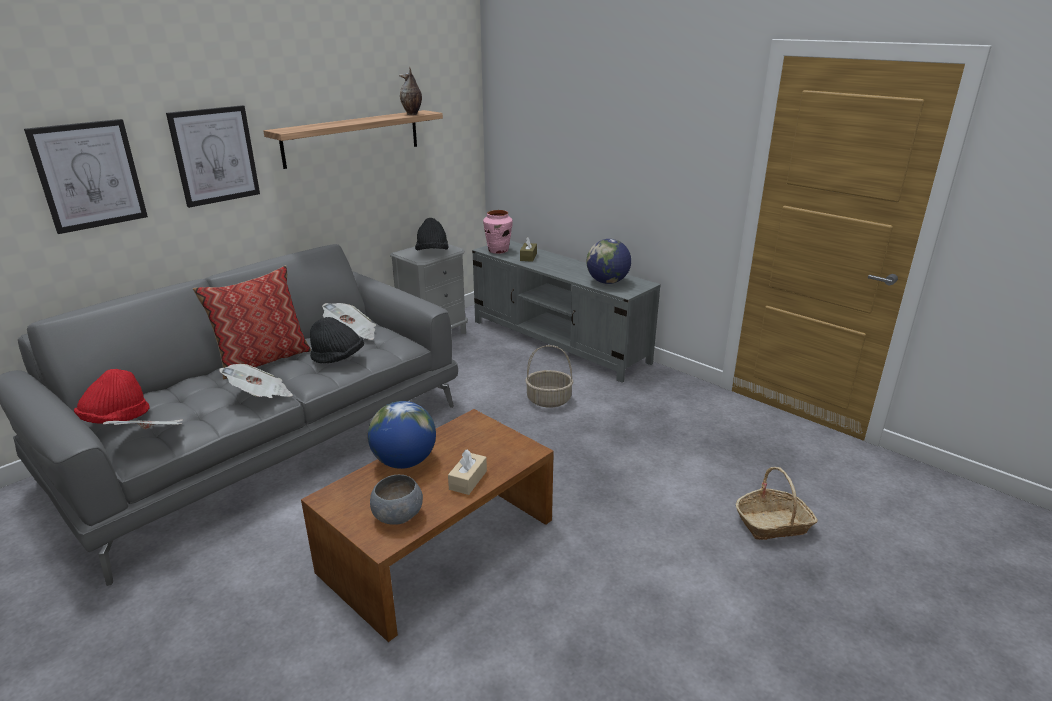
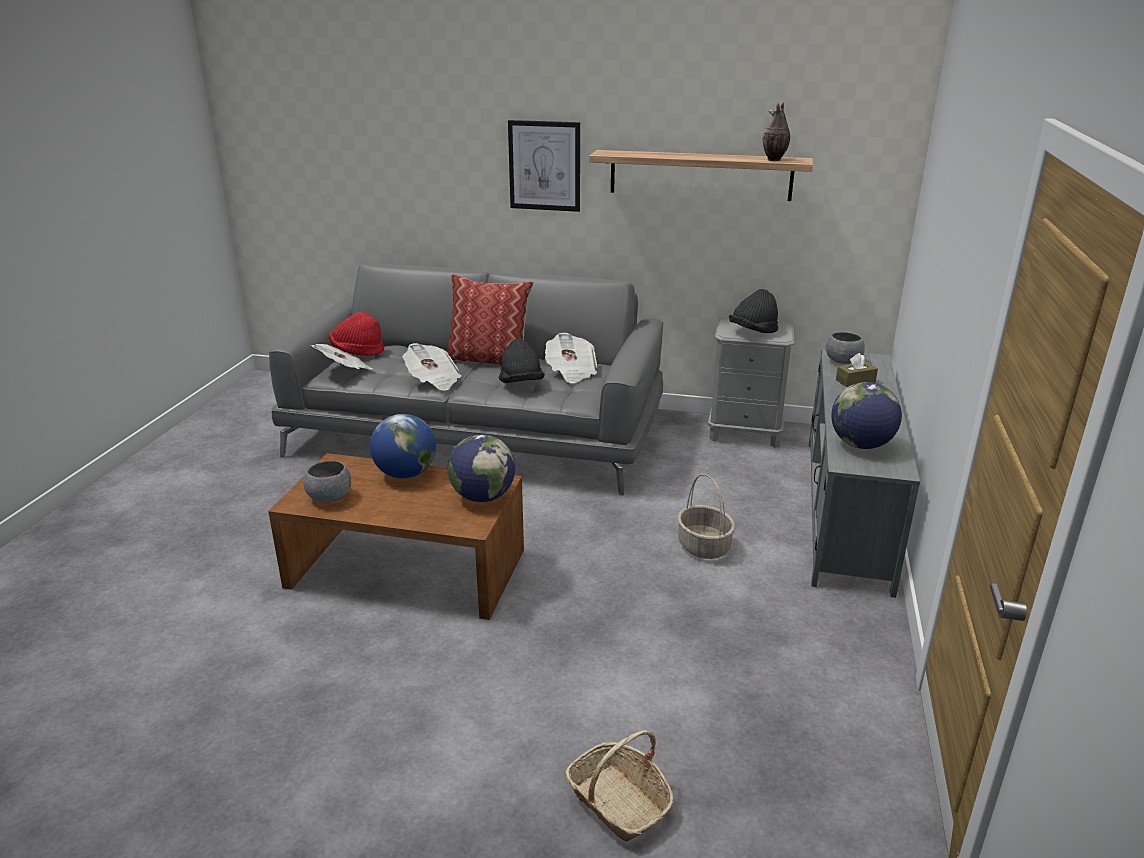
camera: 60 degrees right, 0 degrees up
picture [24,119,148,234] -> none
beige tissue box [448,449,487,495] -> none
pink vase [483,210,513,254] -> grey bowl [825,332,865,364]
none -> globe [447,434,515,502]

